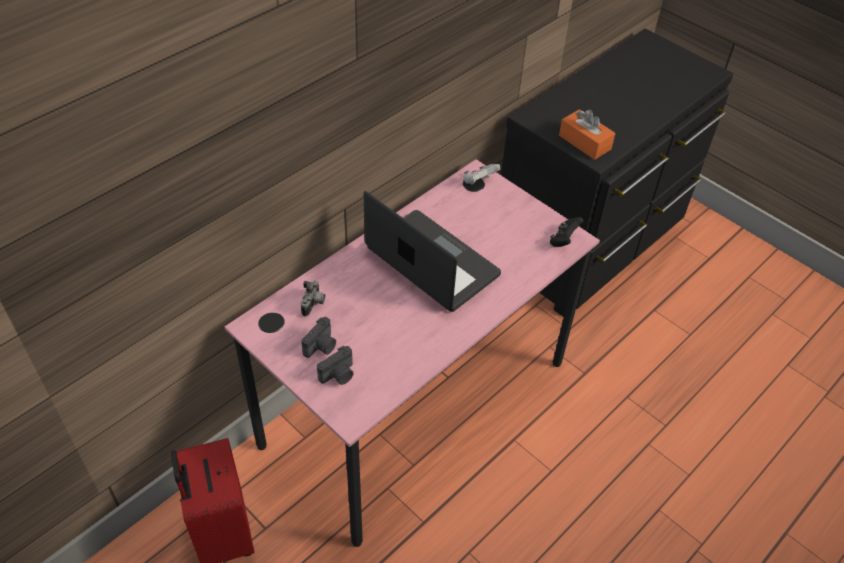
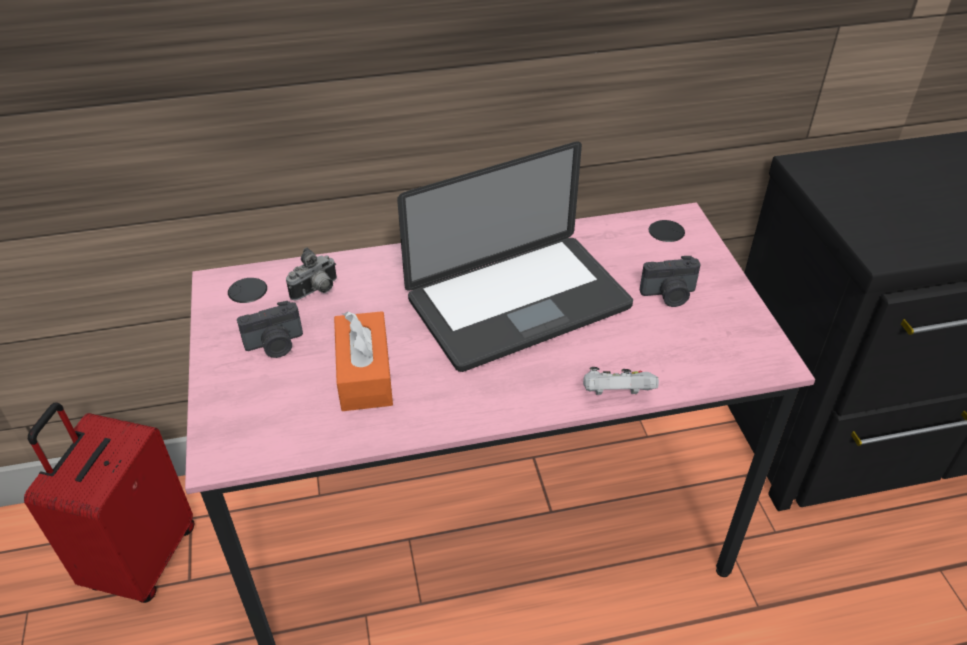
camera: 35 degrees right, 5 degrees down
camera [317,346,354,385] -> camera moved to [640,256,701,307]
laptop [363,191,501,312] -> laptop turned 75 degrees clockwise [397,141,633,372]
white game controller [463,164,501,185] -> white game controller moved to [583,367,659,395]
black game controller [550,217,584,247] -> none
orange tissue box [559,109,615,160] -> orange tissue box moved to [334,311,393,411]

